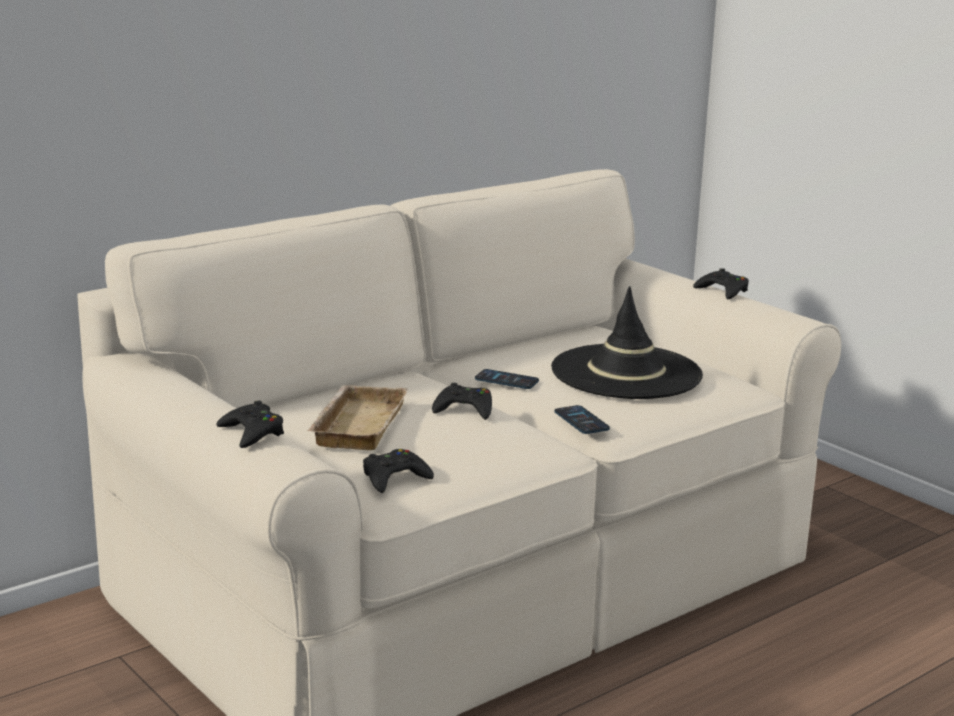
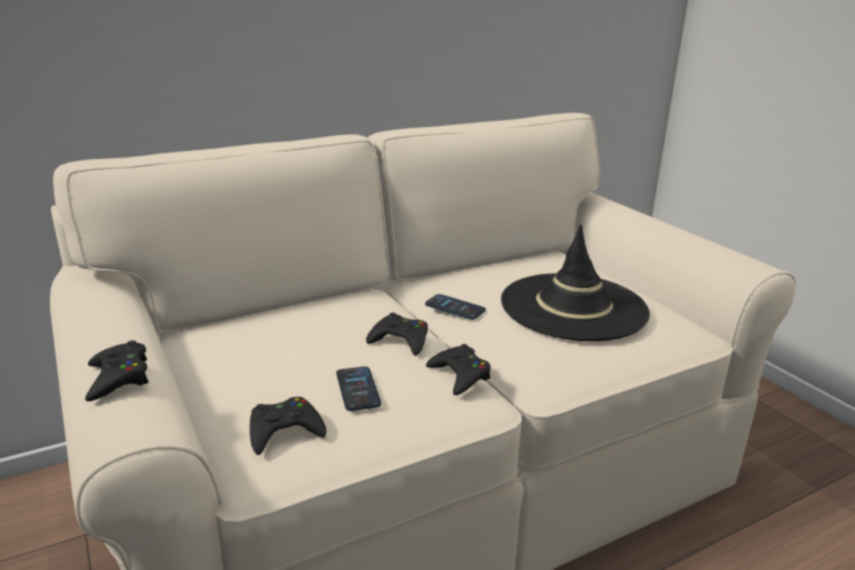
camera: 10 degrees right, 5 degrees up
beige tray [307,385,408,450] -> none
phone [555,405,610,434] -> phone moved to [336,367,381,411]
black game controller [693,268,749,299] -> black game controller moved to [426,344,491,395]

